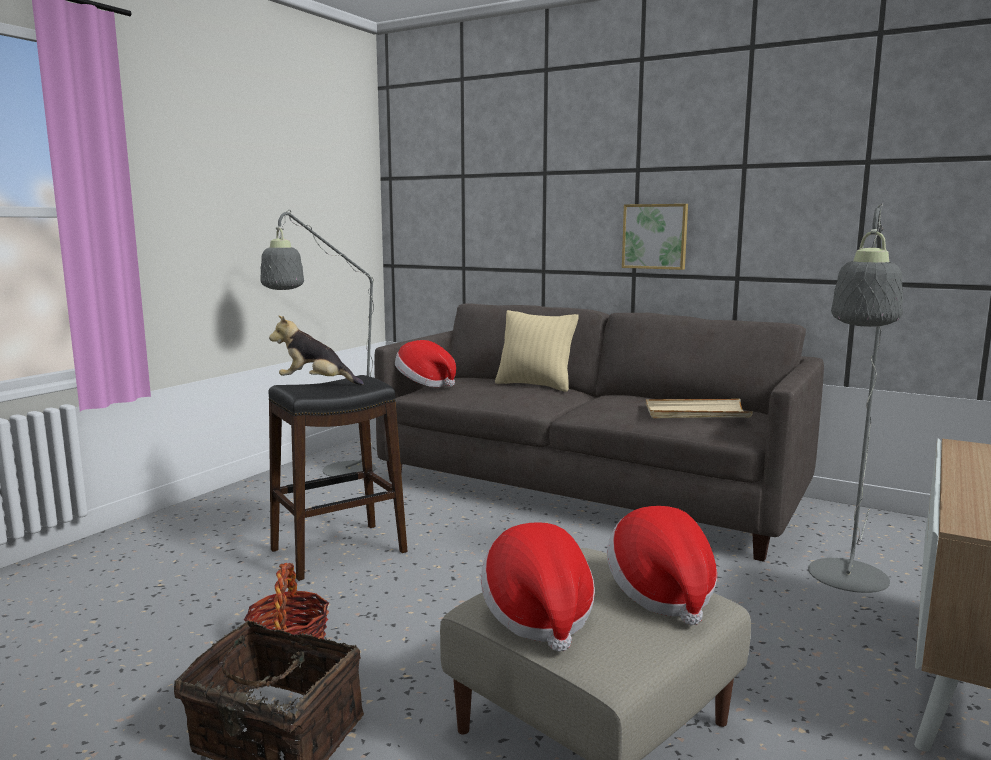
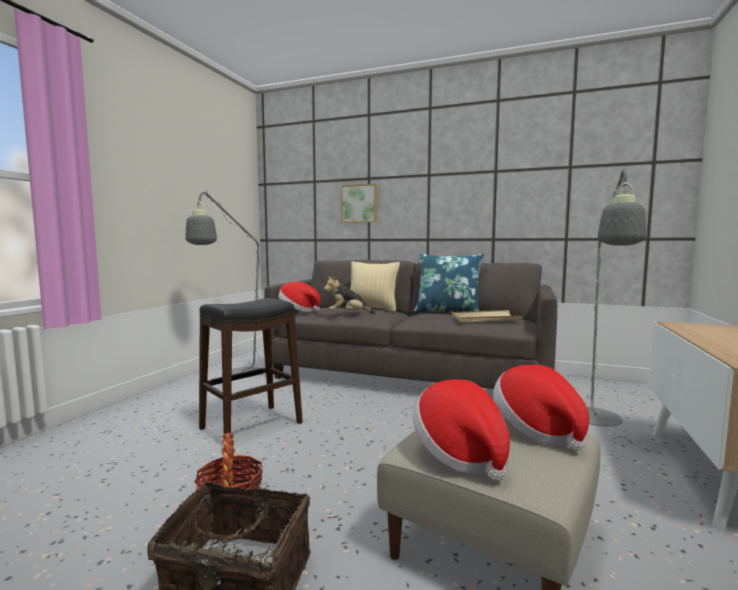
camera: 10 degrees left, 5 degrees down
plush toy [269,316,364,385] -> plush toy moved to [324,276,375,314]
picture [622,204,688,270] -> picture moved to [341,184,377,223]
none -> blue pillow [414,253,484,313]

